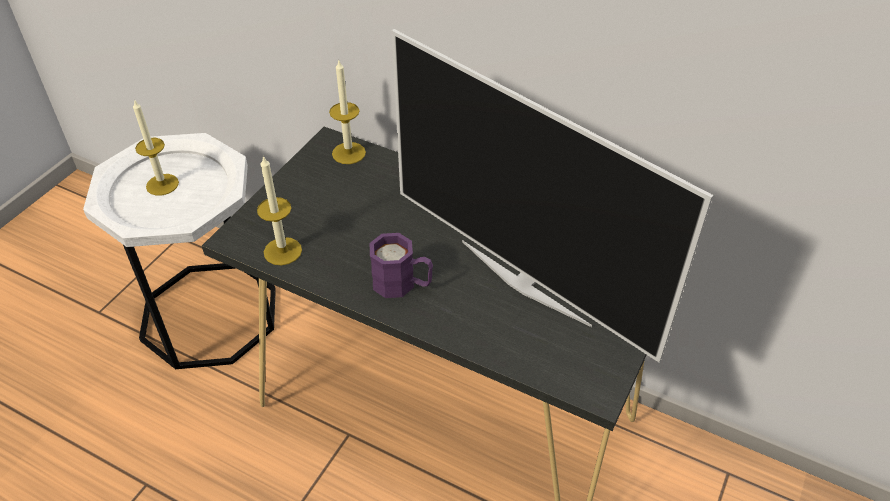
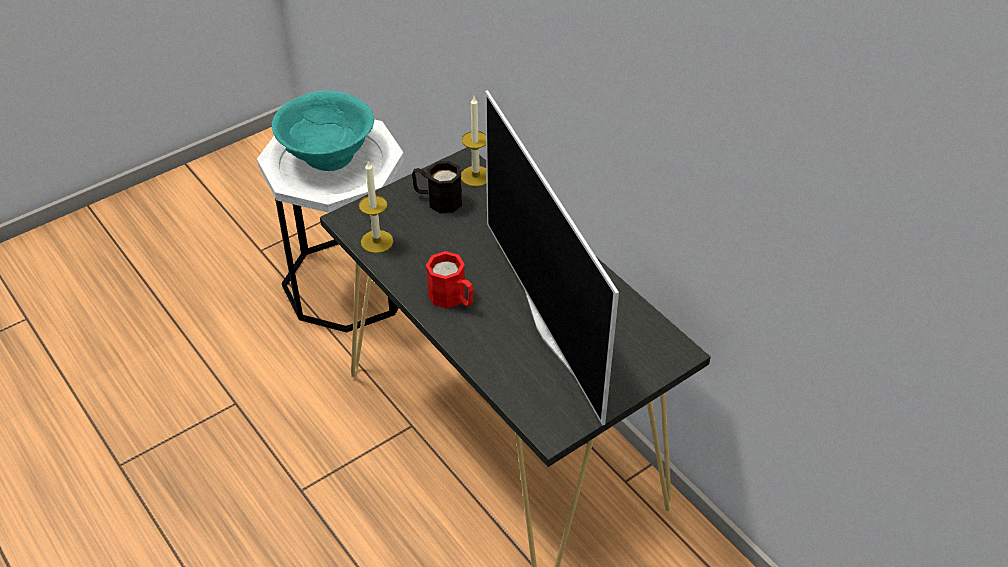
camera: 25 degrees right, 0 degrees up
candle [133,99,179,196] -> turquoise bowl [272,91,374,171]
purple mug [370,233,433,298] -> red mug [426,251,473,309]
none -> black mug [412,161,462,213]

